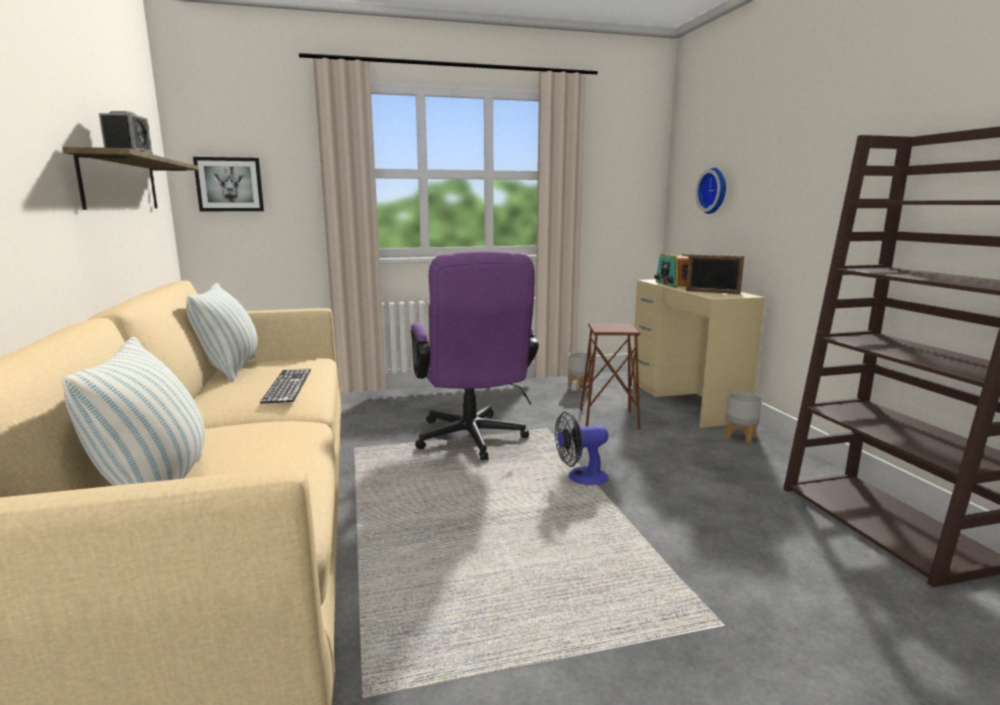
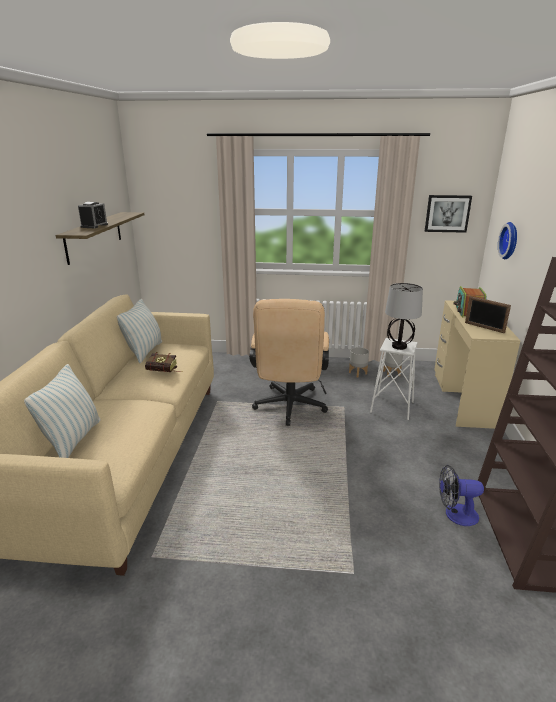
camera: 20 degrees right, 10 degrees up
picture [193,157,264,211] -> picture moved to [425,195,472,233]
keyboard [260,368,311,404] -> book [145,352,183,372]
purple office chair [411,251,539,460] -> beige office chair [249,299,329,426]
fan [555,412,609,485] -> fan moved to [439,465,484,526]
brown stool [580,323,640,430] -> white stool [370,338,418,420]
grey planter [725,392,762,444] -> grey planter moved to [349,347,369,378]
none -> table lamp [385,283,423,350]

